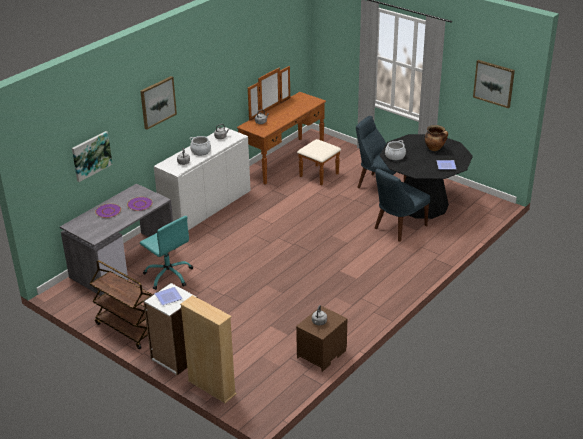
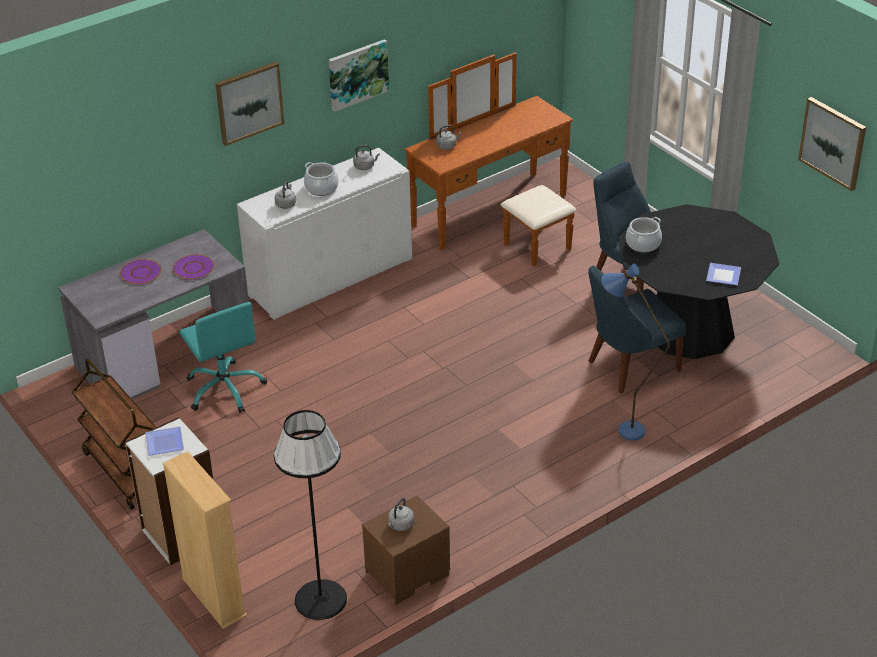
camera: 15 degrees right, 5 degrees up
picture [72,131,113,182] -> picture moved to [329,39,389,112]
cooking pot [425,125,448,151] -> none
none -> black floor lamp [274,410,347,620]
none -> blue floor lamp [601,264,670,441]

